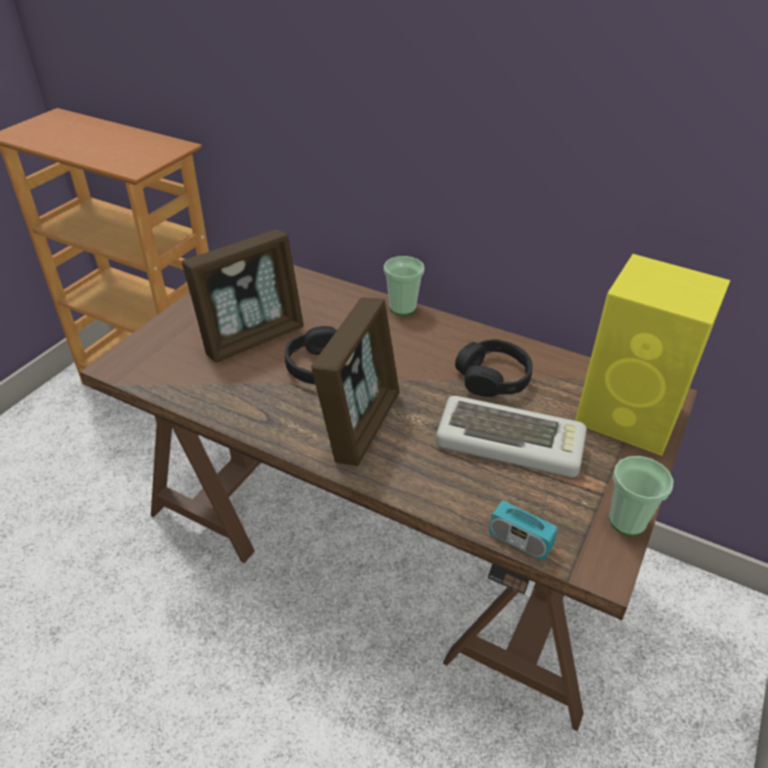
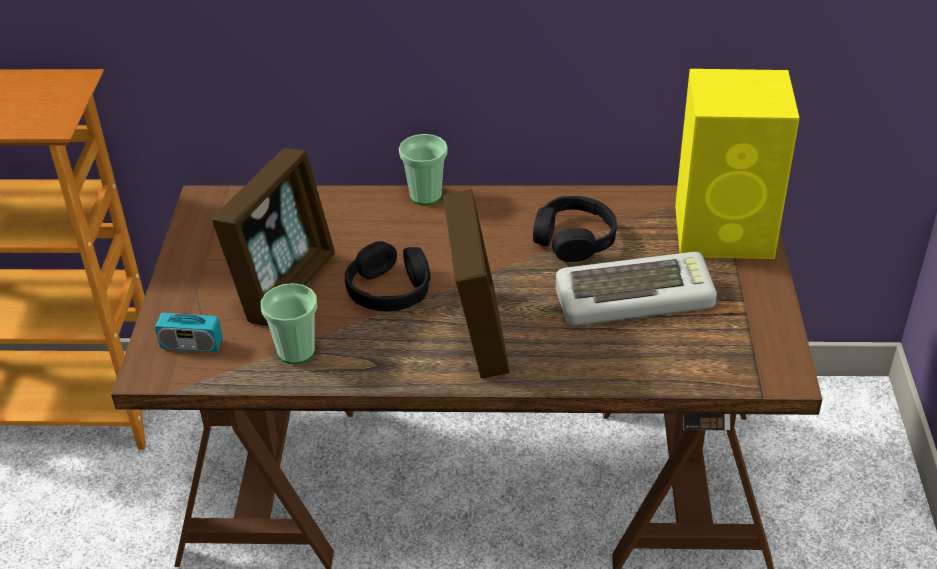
camera: 25 degrees left, 0 degrees up
radio [489,479,558,561] -> radio moved to [155,270,223,353]
cup [609,456,674,536] -> cup moved to [261,283,317,364]

